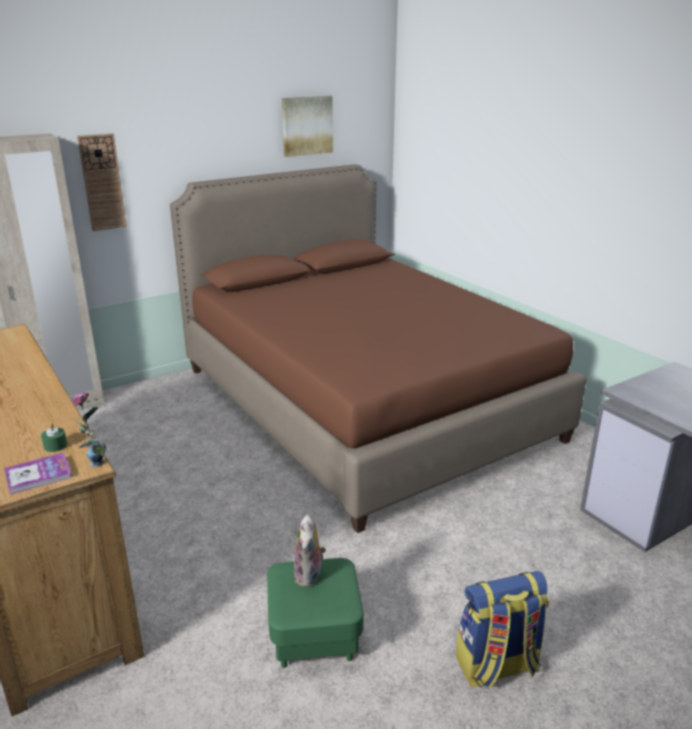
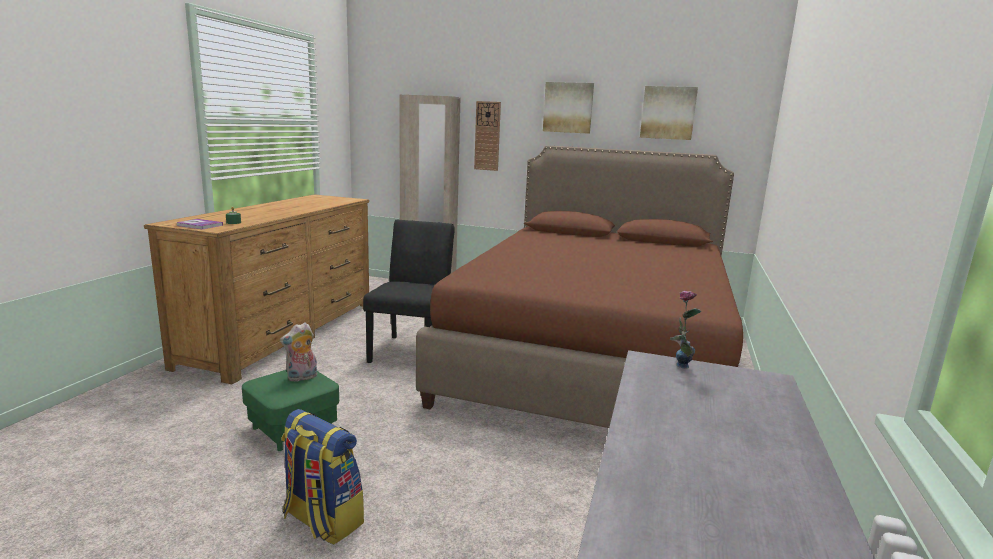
camera: 50 degrees right, 10 degrees down
vase [71,393,106,467] -> vase moved to [670,291,701,369]
none -> black chair [363,220,455,363]
none -> picture [543,82,594,134]

